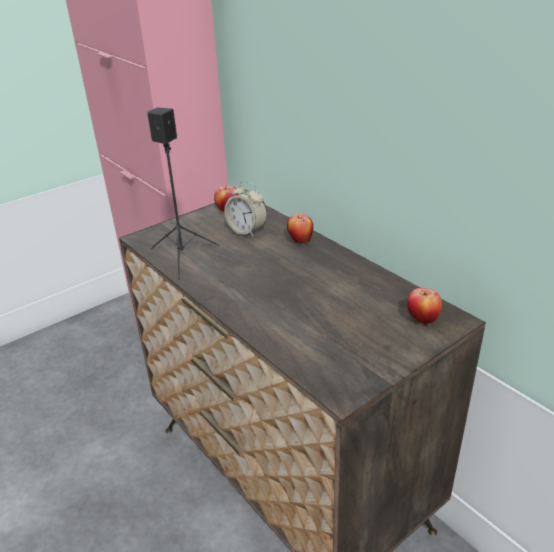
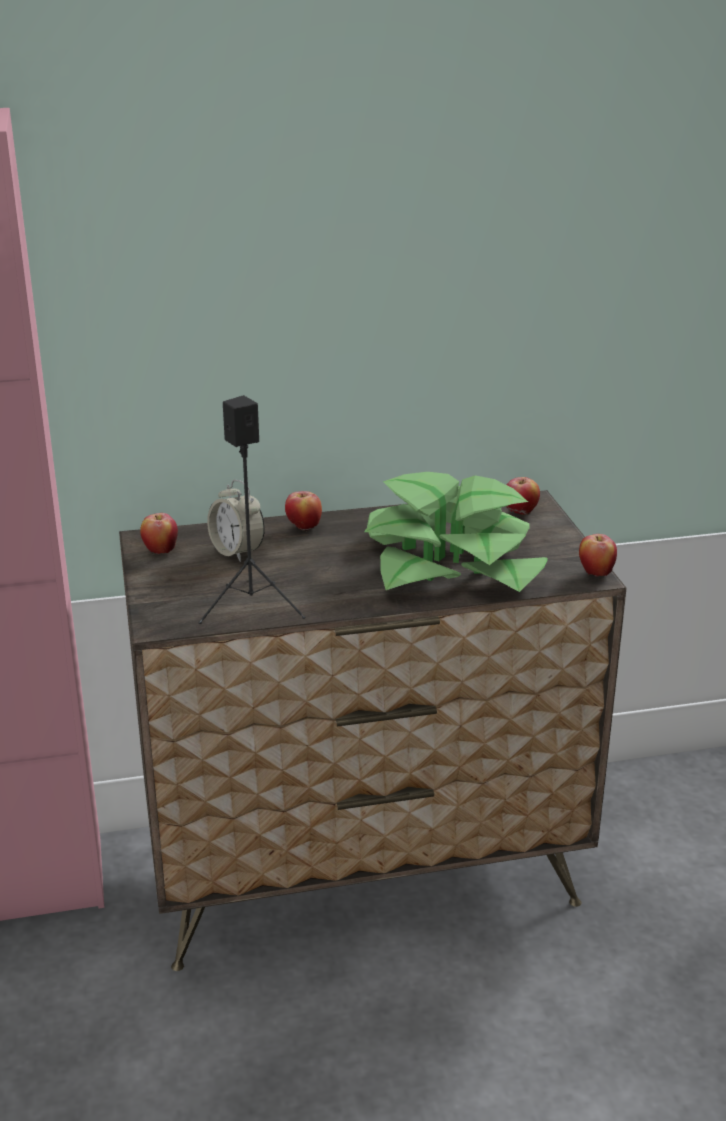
camera: 65 degrees left, 5 degrees down
alarm clock [224,181,267,237] -> alarm clock turned 75 degrees clockwise [207,480,265,562]
none -> potted plant [364,472,548,592]
none -> apple [579,534,617,577]

